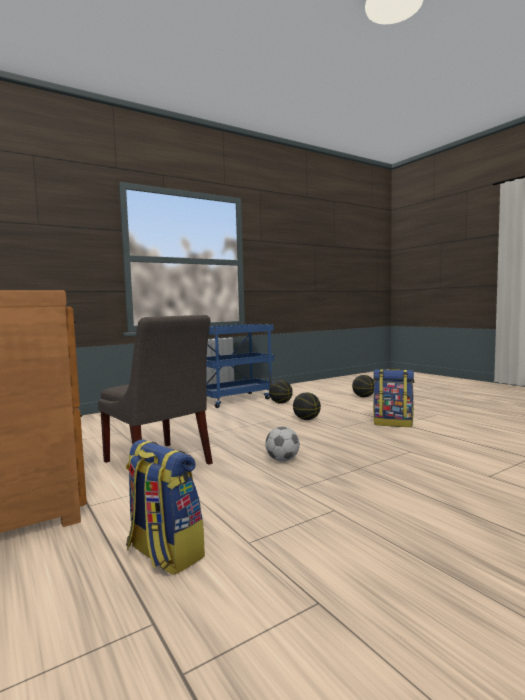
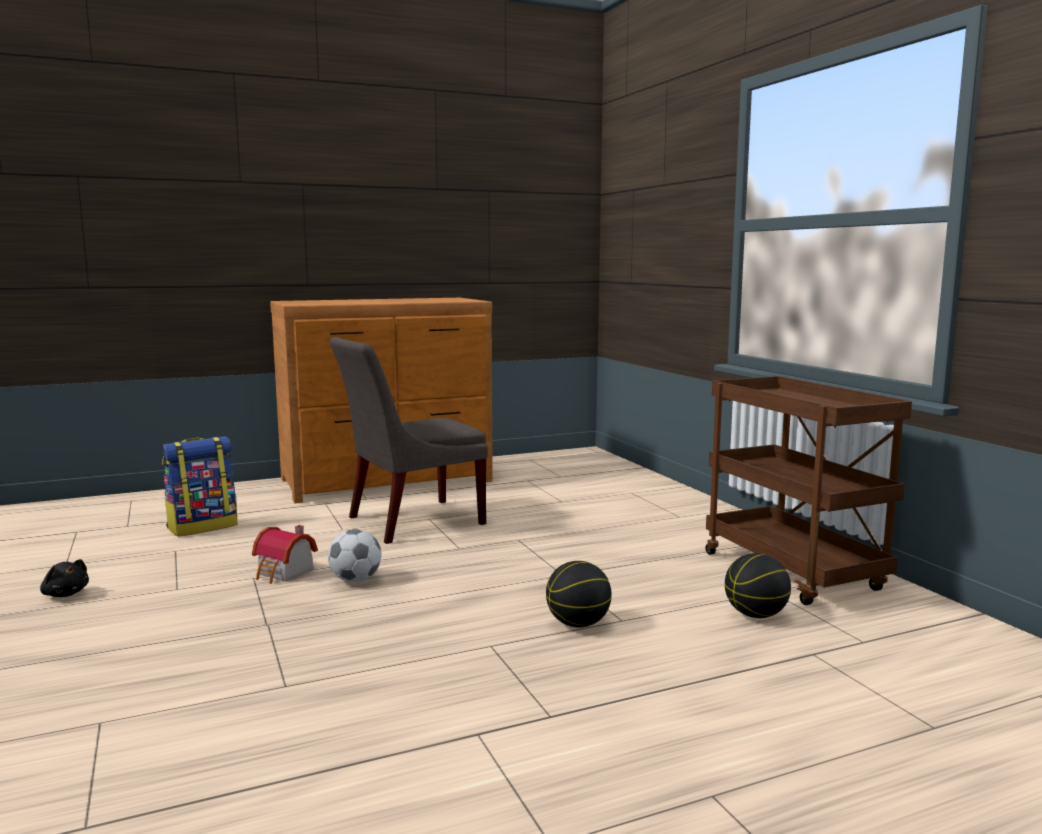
camera: 100 degrees right, 5 degrees up
blue cart [206,324,274,408] -> brown cart [705,376,912,605]
basketball [352,375,375,398] -> none
backpack [373,369,414,427] -> none
none -> black plush toy [40,559,89,597]
none -> toy house [252,525,318,584]

